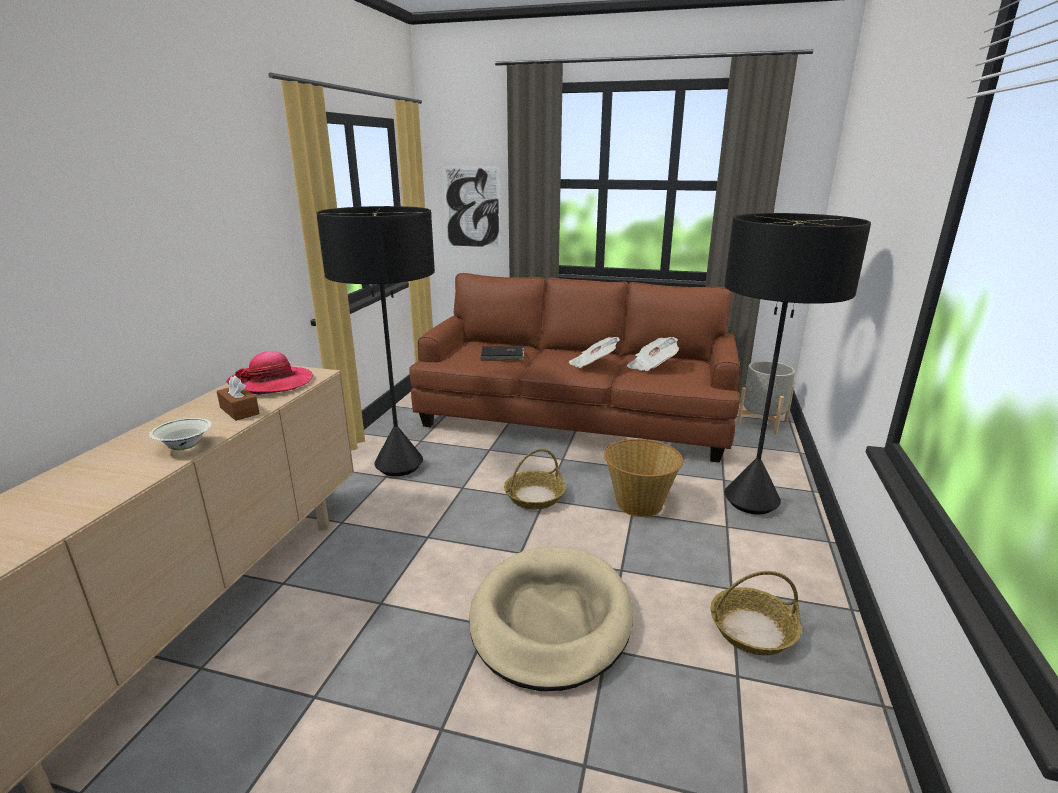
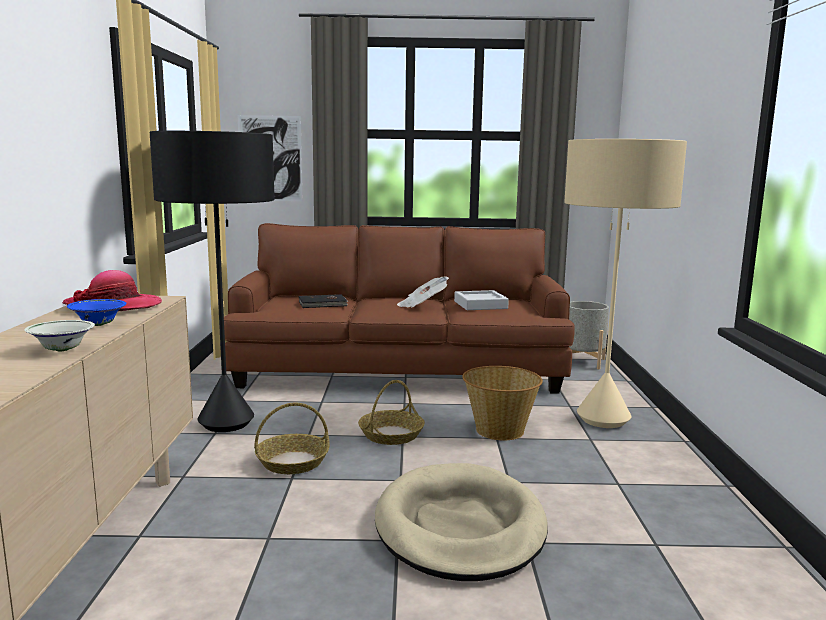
camera: 15 degrees left, 10 degrees down
brown tissue box [217,376,260,421] -> blue bowl [67,299,127,326]
newspaper [627,337,679,372] -> grey tray [454,290,509,310]
basket [710,571,802,656] -> basket moved to [254,403,330,474]
black floor lamp [725,213,871,514] -> beige floor lamp [564,139,687,428]

